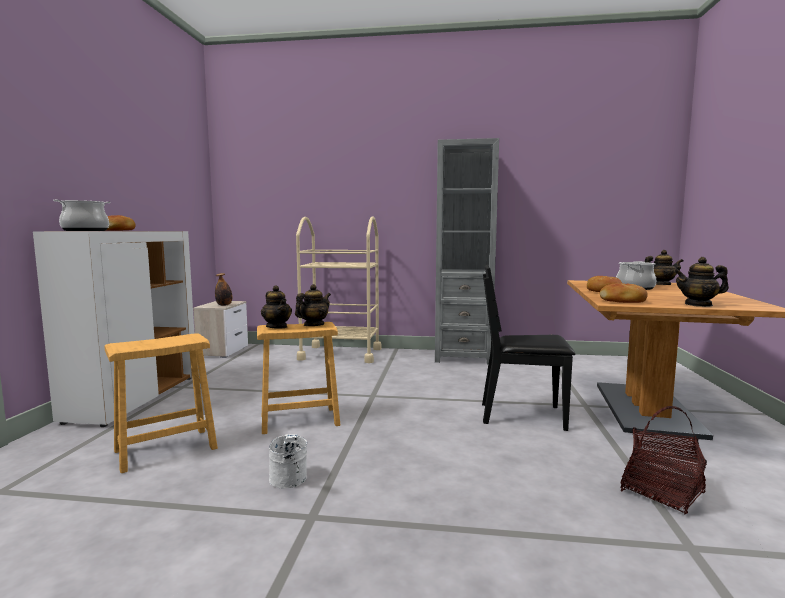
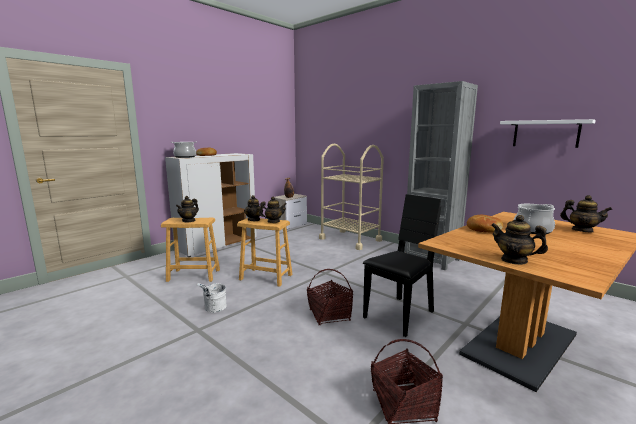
camera: 35 degrees right, 5 degrees up
black chair [482,265,575,431] -> black chair turned 90 degrees clockwise [363,194,441,337]
bread [600,283,648,303] -> none
none -> teapot [176,196,199,222]
none -> basket [307,269,353,325]
none -> white shelf [500,119,596,148]

